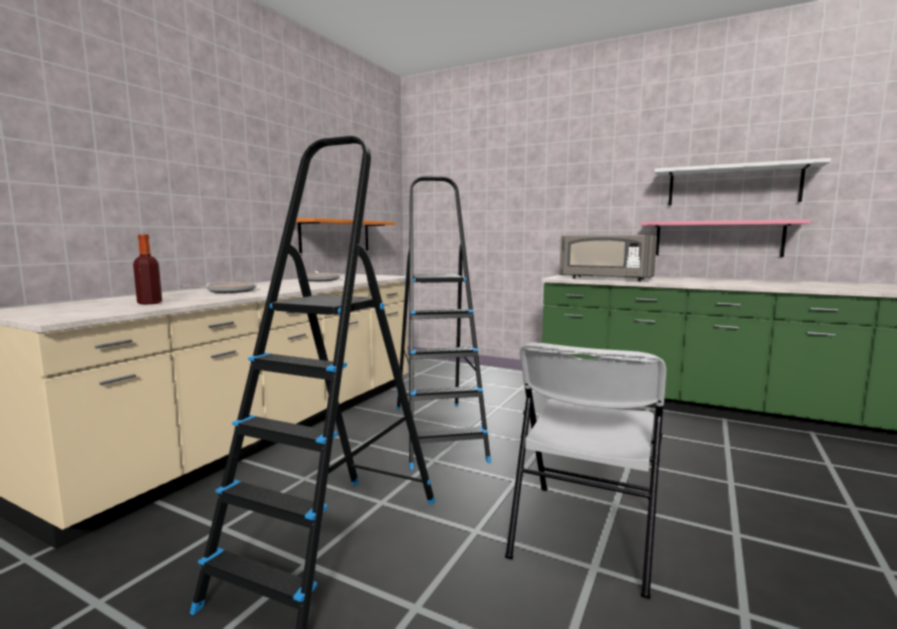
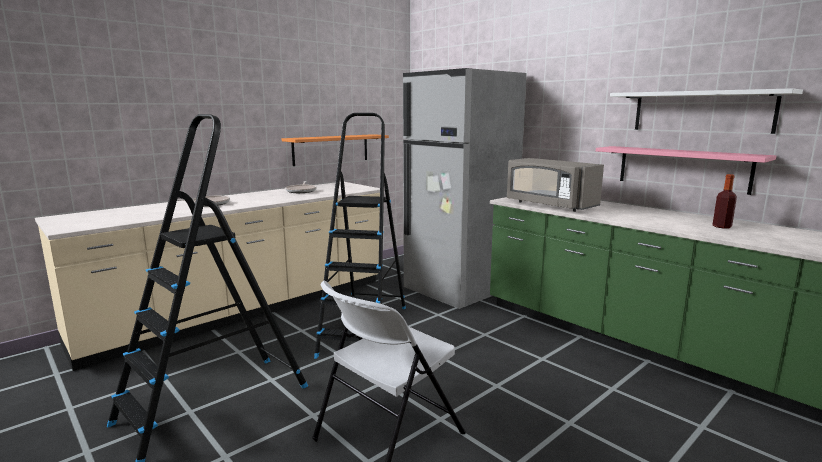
camera: 20 degrees right, 5 degrees up
bottle [133,234,162,305] -> bottle moved to [713,174,737,229]
none -> grey fridge [403,68,527,309]

